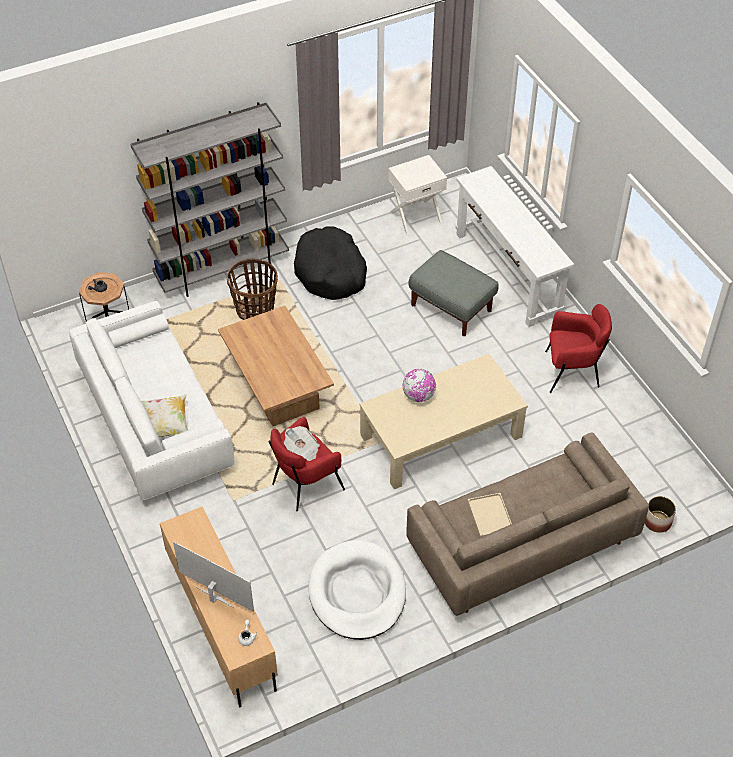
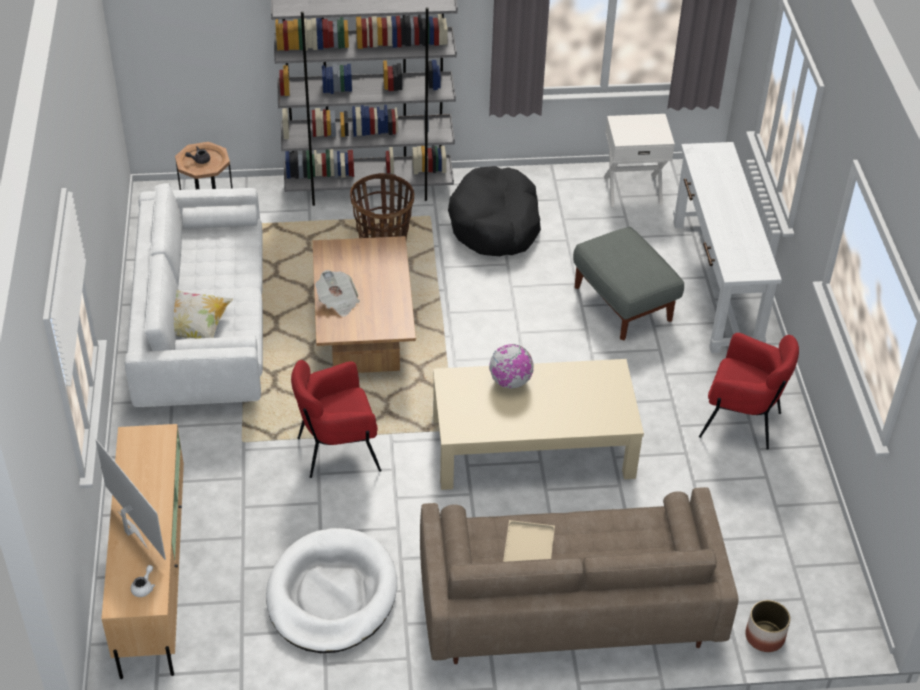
camera: 20 degrees right, 5 degrees down
newspaper [284,426,320,461] -> newspaper moved to [315,270,360,317]

